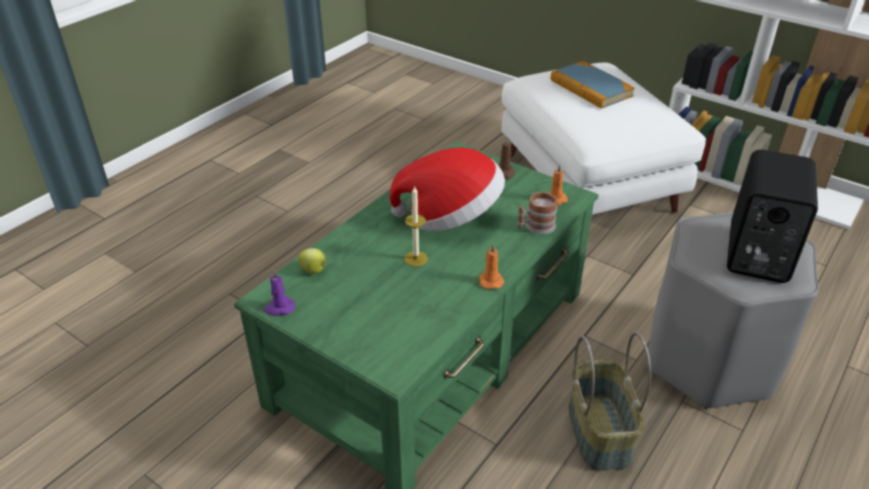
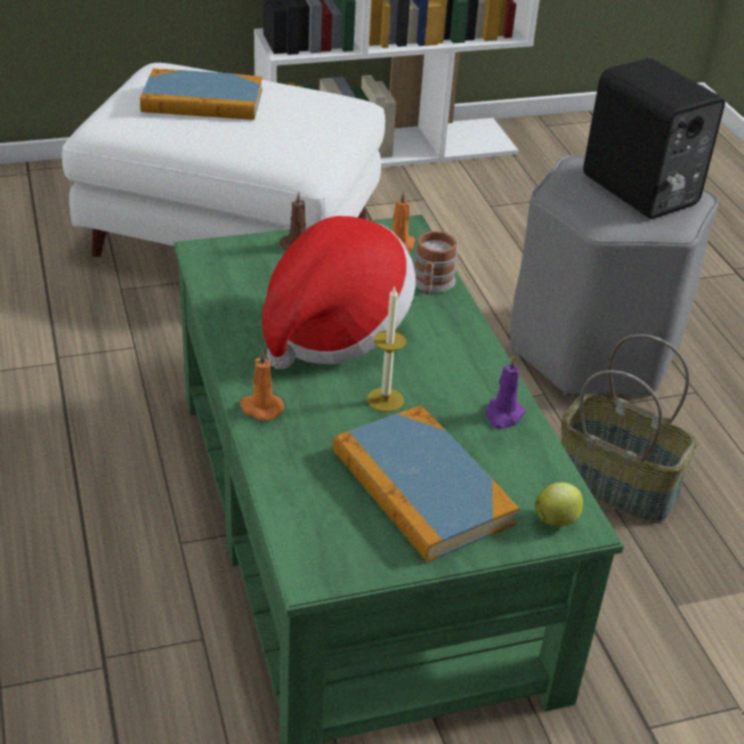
camera: 55 degrees left, 0 degrees up
purple candle [264,270,295,316] -> purple candle moved to [485,356,525,429]
apple [298,248,326,274] -> apple moved to [535,482,583,526]
orange candle [479,244,504,289] -> orange candle moved to [240,349,284,421]
none -> book [333,405,519,563]

